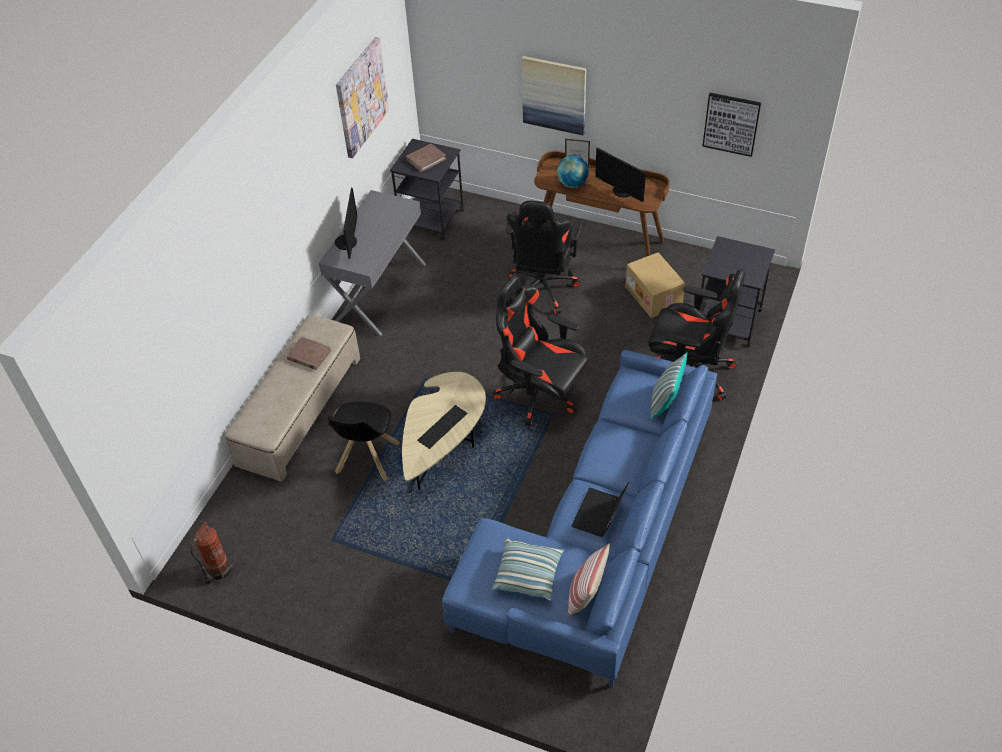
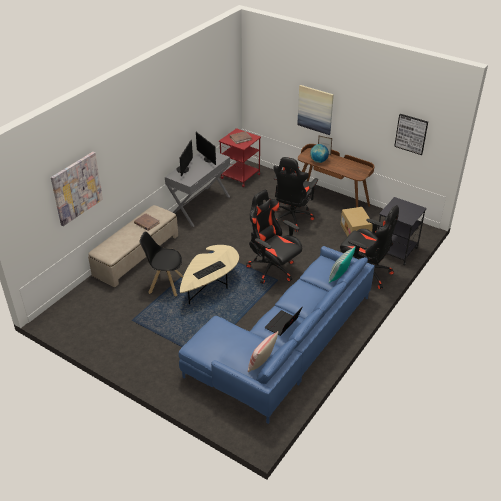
camera: 10 degrees right, 10 degrees down
fire extinguisher [190,522,235,584] -> none
black chair [328,402,400,481] -> black chair turned 75 degrees clockwise [139,232,183,297]
picture [336,37,389,158] -> picture moved to [51,152,103,226]
black cart [390,139,464,241] -> red cart [219,128,261,187]
pillow [492,538,564,601] -> none
monitor [595,148,646,202] -> monitor moved to [196,132,216,165]

